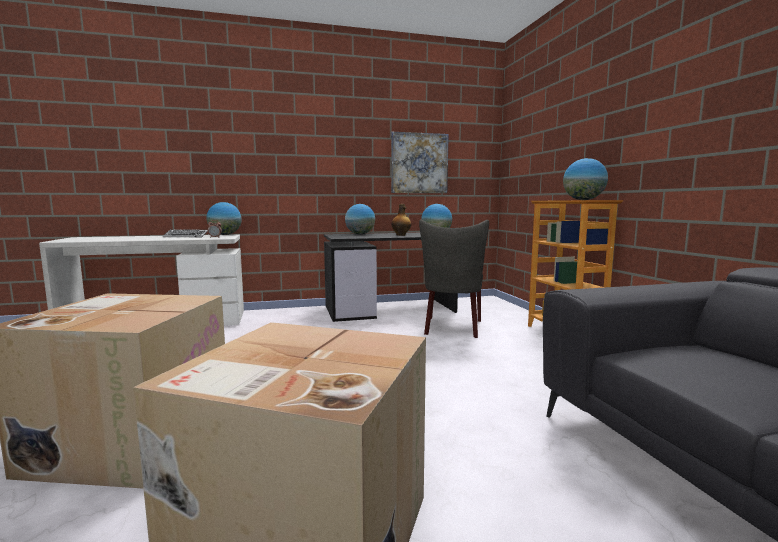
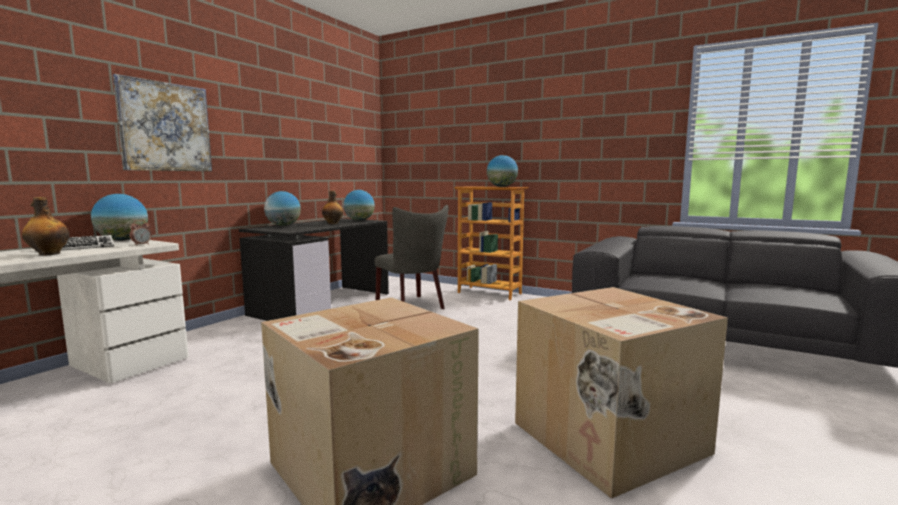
camera: 45 degrees left, 0 degrees up
picture [391,132,449,193] -> picture moved to [113,74,212,171]
none -> bottle [22,197,69,255]

